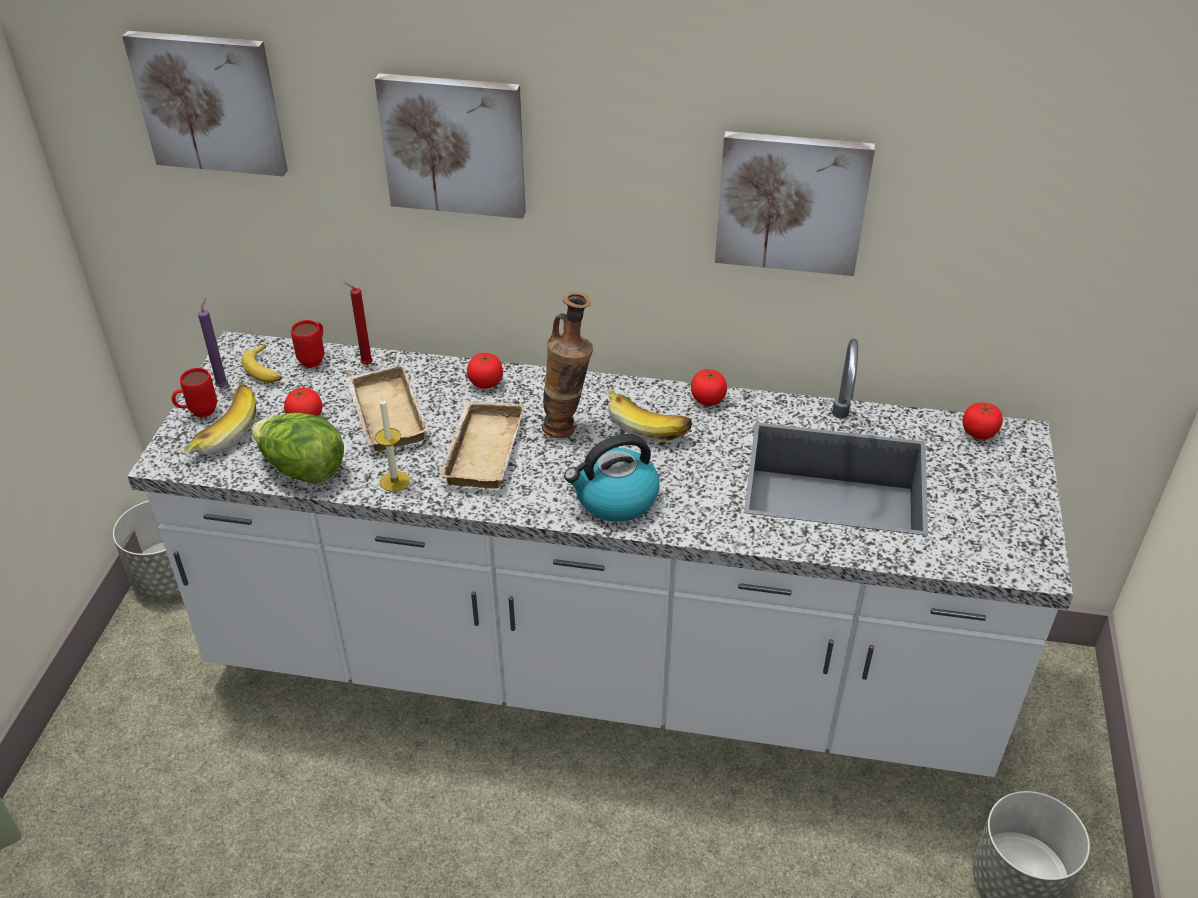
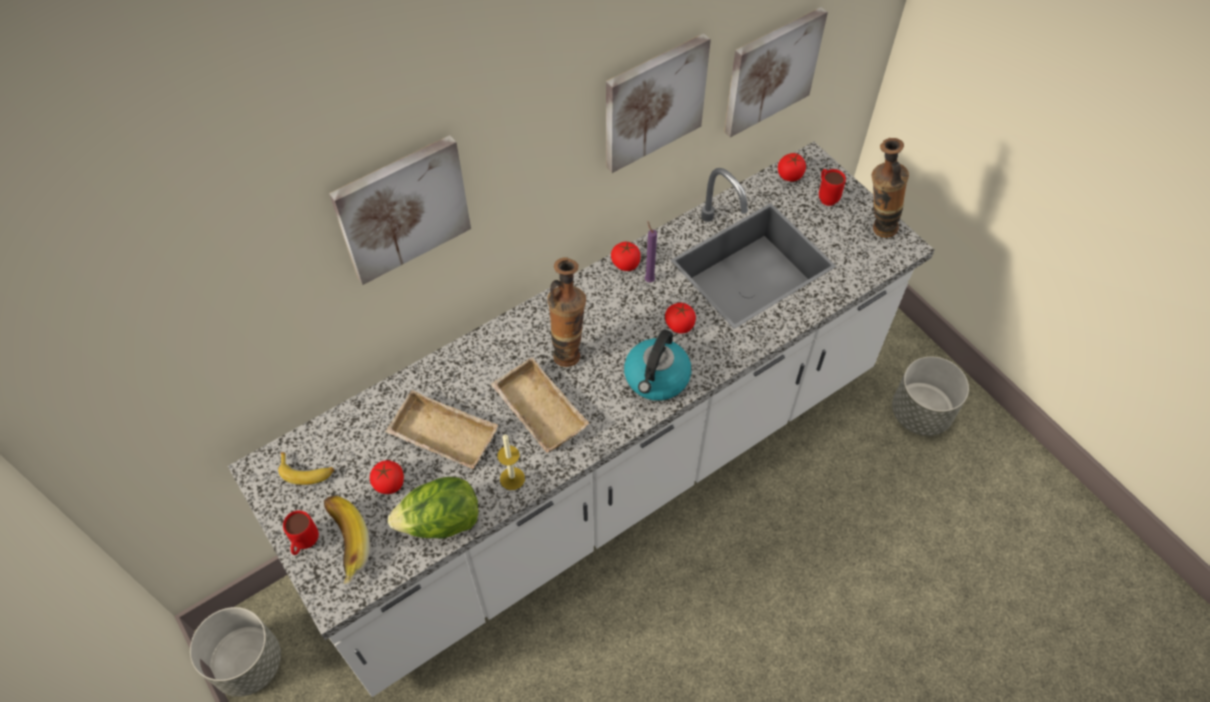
camera: 45 degrees left, 15 degrees up
picture [122,31,288,177] -> picture moved to [724,7,828,138]
purple candle [198,298,228,388] -> purple candle moved to [645,221,657,282]
red mug [291,320,324,368] -> red mug moved to [819,169,846,206]
red candle [343,281,373,365] -> none
tomato [467,353,503,389] -> tomato moved to [665,303,696,334]
banana [607,388,692,442] -> none
none -> vase [872,138,909,238]

